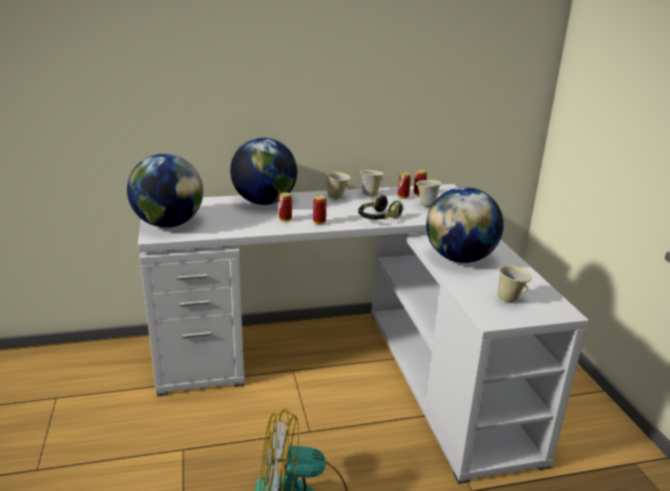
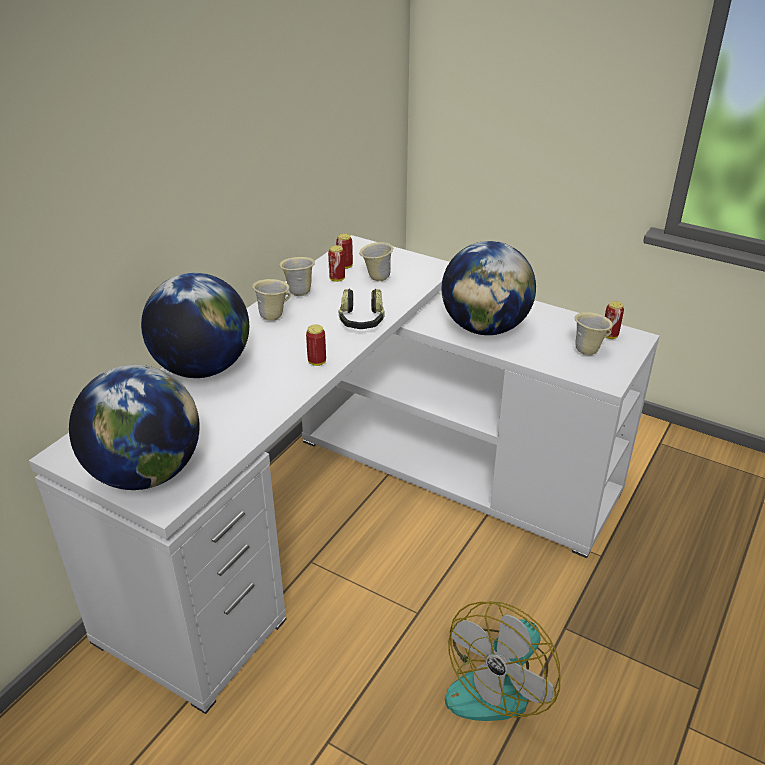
camera: 45 degrees left, 10 degrees up
can [279,192,292,222] -> can moved to [605,301,624,339]

